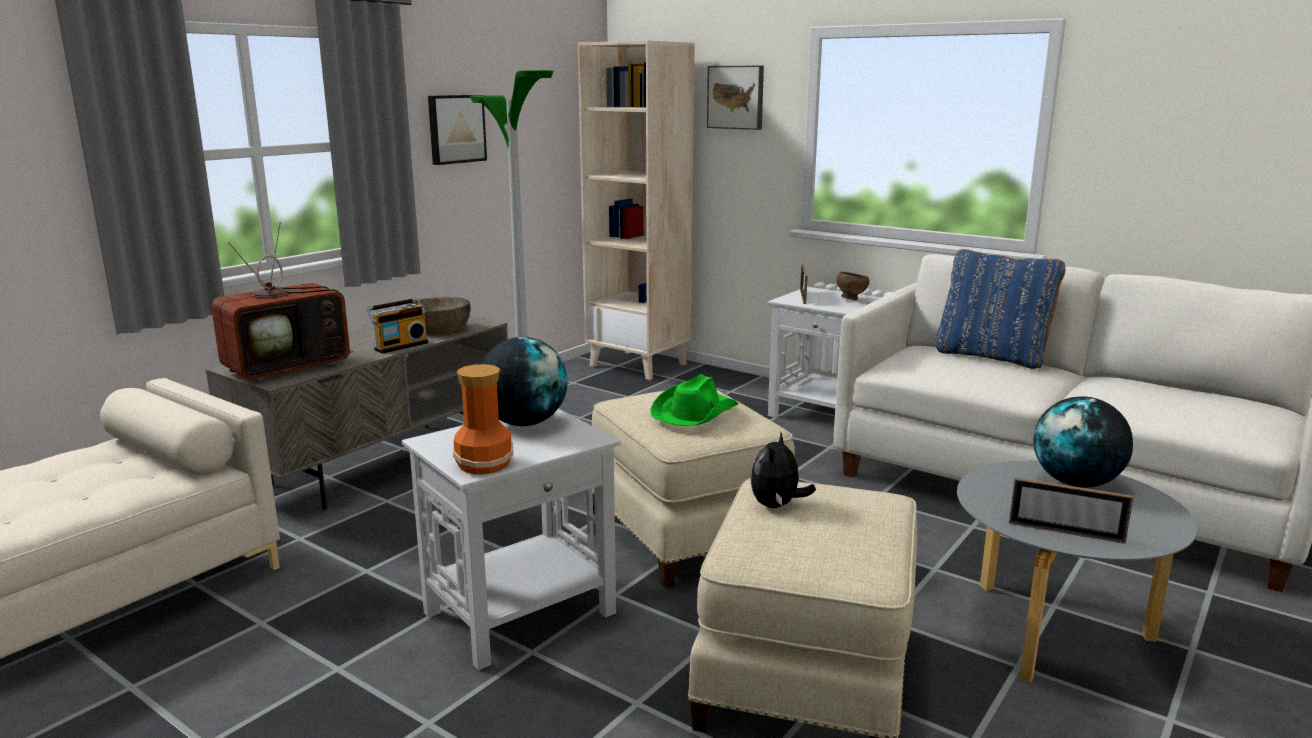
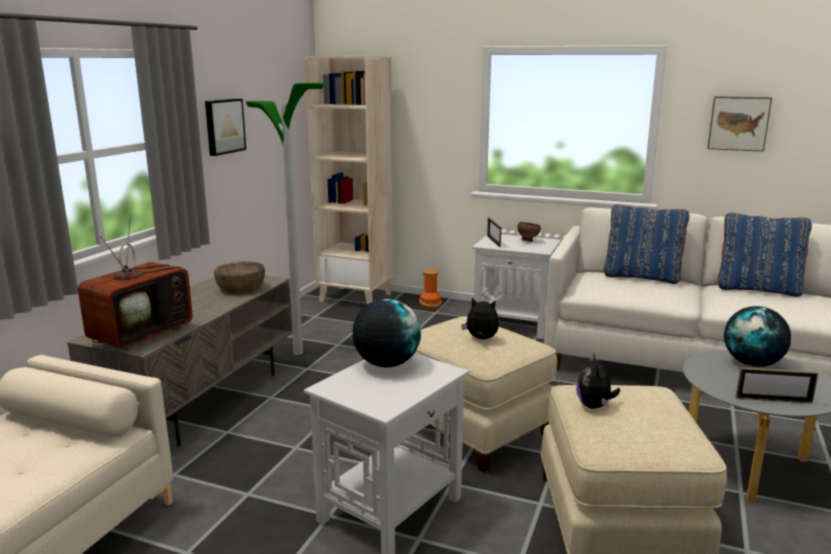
camera: 15 degrees left, 0 degrees up
radio [366,298,428,354] -> none
vase [453,364,513,474] -> vase moved to [419,269,441,310]
green hat [650,374,738,426] -> plush toy [461,298,499,339]
picture [707,66,764,130] -> picture moved to [707,96,772,152]
none -> blue pillow [717,213,812,297]

